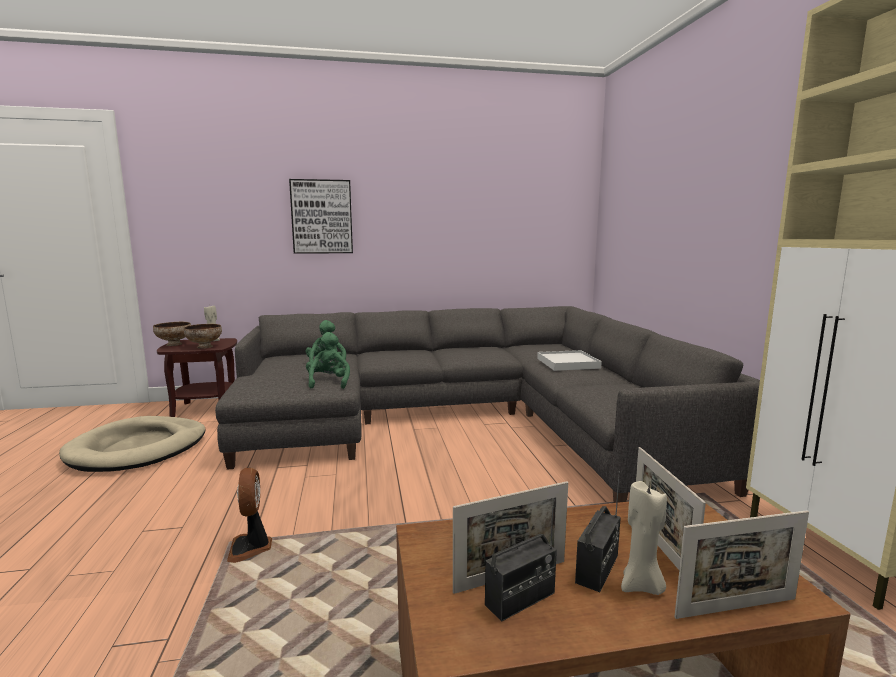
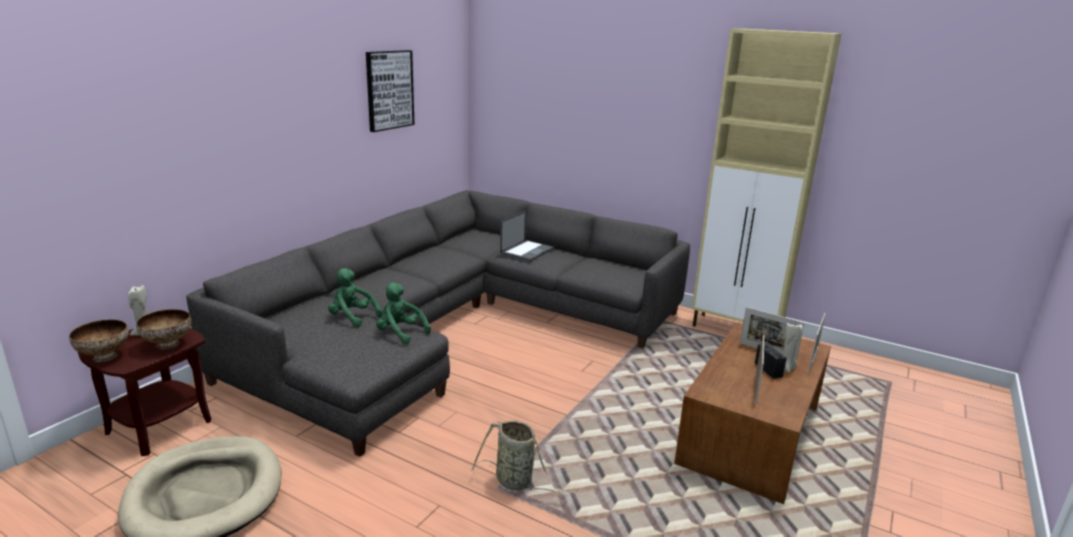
camera: 50 degrees left, 10 degrees up
fan [227,468,272,563] -> basket [471,421,567,497]
picture [289,179,353,254] -> picture moved to [366,50,414,132]
radio [485,498,557,622] -> none
white tray [537,350,602,371] -> laptop [500,211,554,262]

